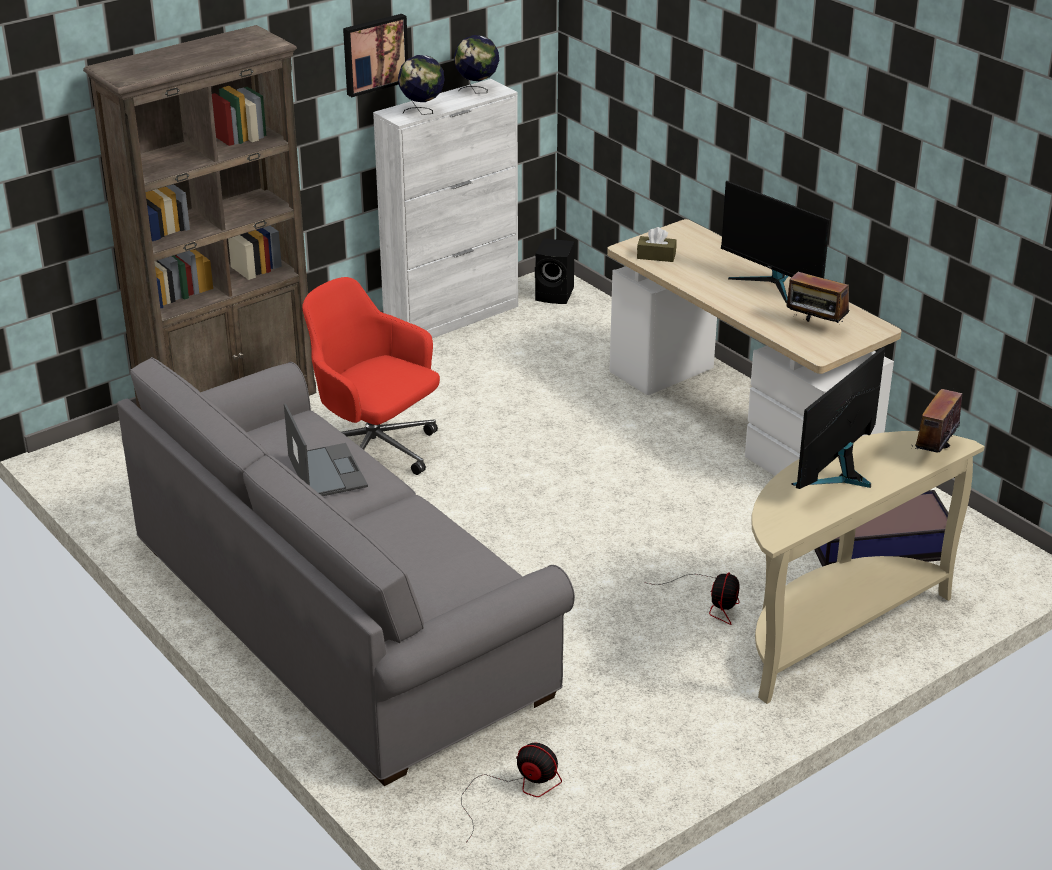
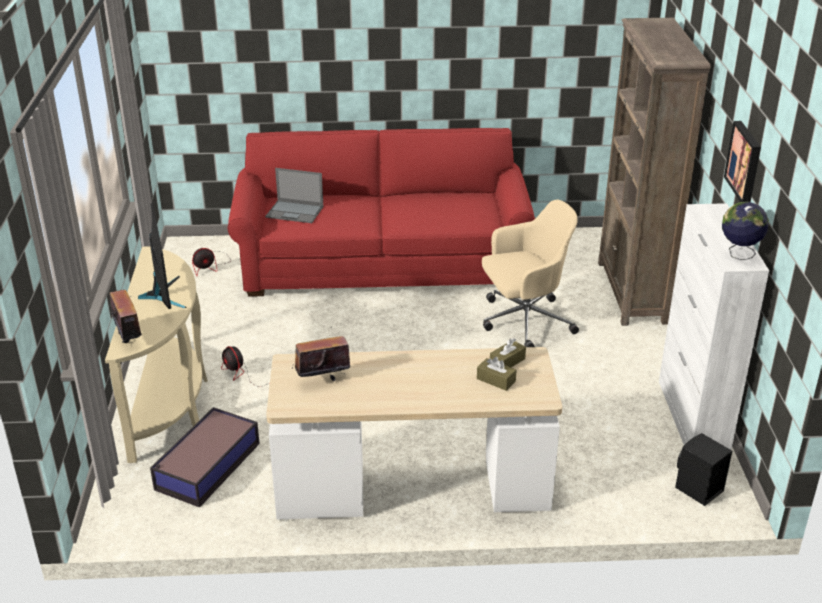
camera: 125 degrees right, 0 degrees up
grey sofa [117,357,575,786] -> red sofa [228,128,535,297]
laptop [284,403,368,496] -> laptop moved to [265,168,324,223]
red office chair [302,277,440,475] -> beige office chair [482,199,579,347]
globe [398,55,445,115] -> none
monitor [721,181,830,304] -> none
none -> brown tissue box [477,357,517,391]

